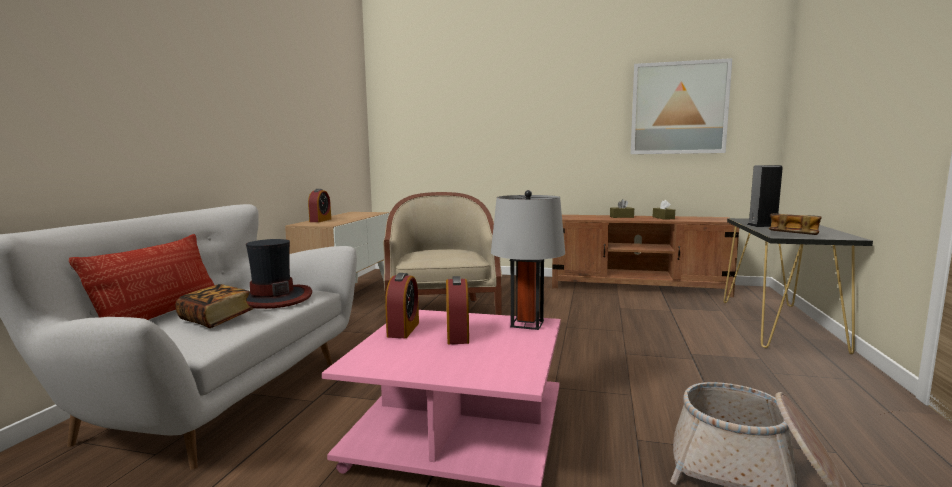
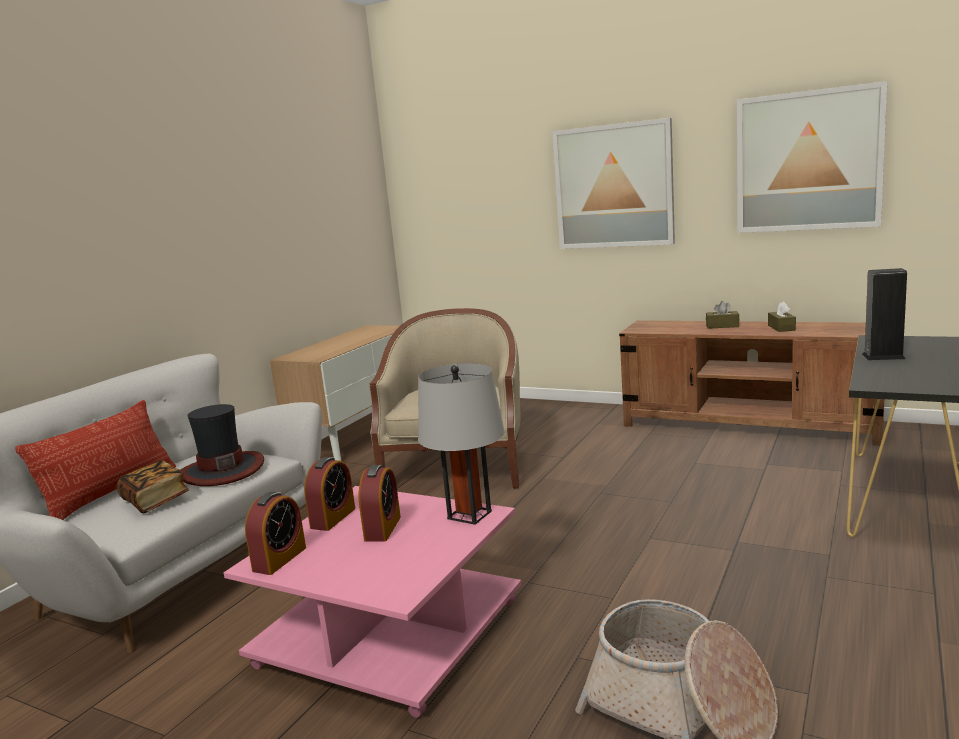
camera: 15 degrees right, 5 degrees up
alarm clock [308,189,331,222] -> alarm clock moved to [245,492,306,575]
book [769,214,821,235] -> none
none -> picture [552,118,675,249]

